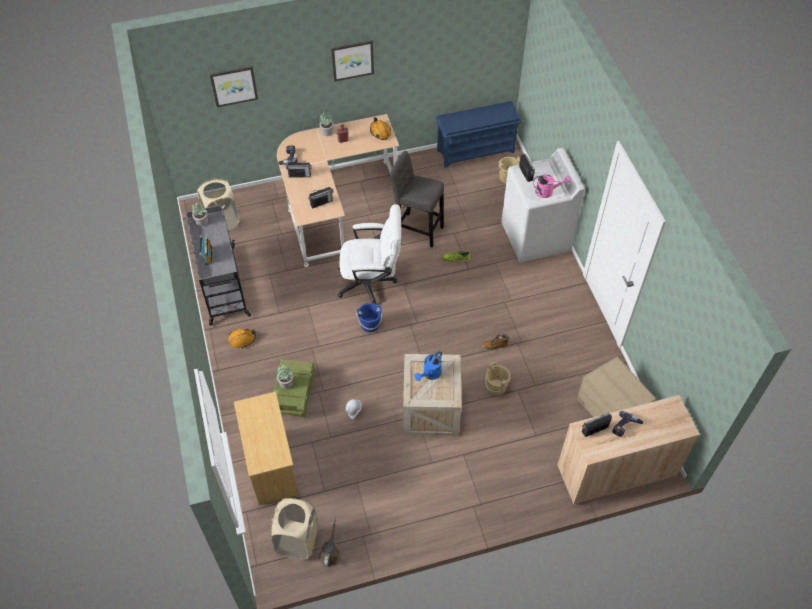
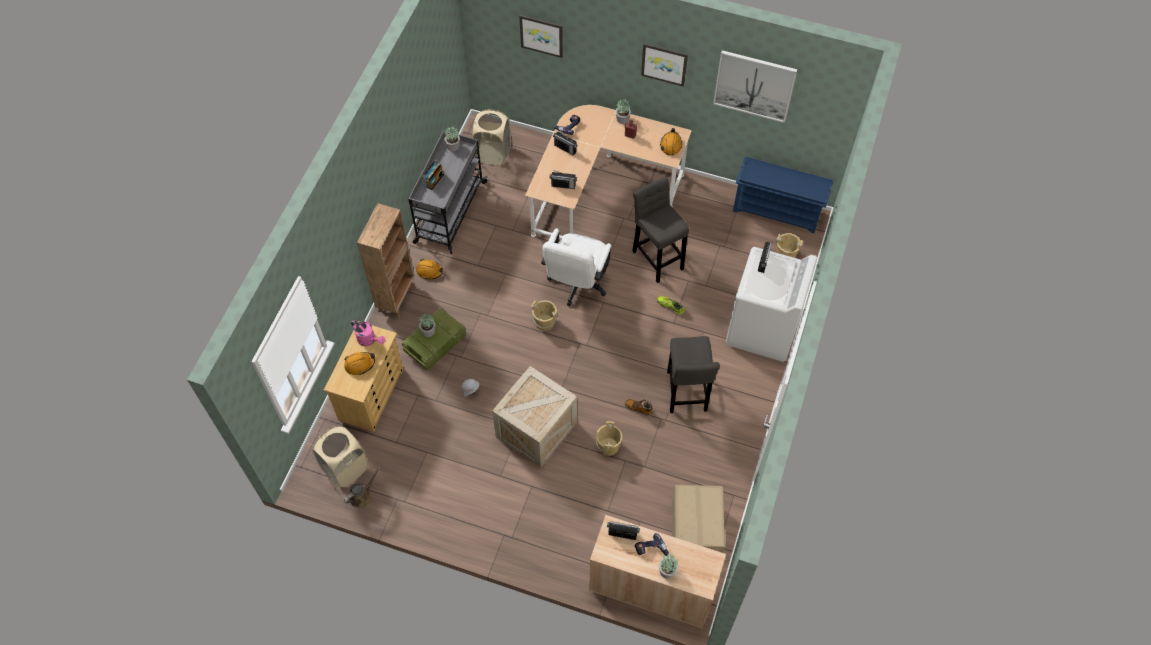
camera: 35 degrees right, 5 degrees up
white office chair [338,204,401,305] -> white office chair turned 75 degrees clockwise [541,228,611,306]
blue bucket [356,303,383,333] -> beige bucket [531,300,557,331]
blue watering can [415,351,442,381] -> none
pink watering can [533,174,571,198] -> pink watering can moved to [351,320,385,346]
none -> orange hard hat [344,352,375,375]
none -> brown bookcase [357,203,415,318]
none -> potted plant [659,555,678,579]
none -> grey stool [667,336,720,413]
none -> picture [713,50,798,123]

